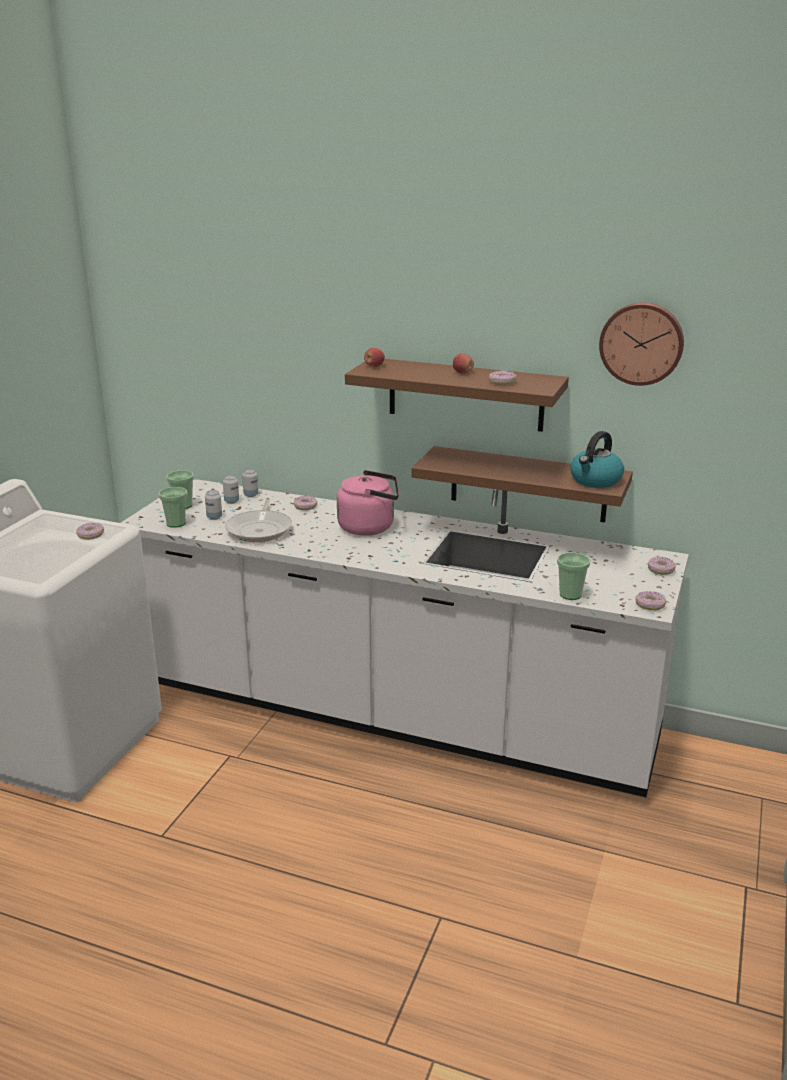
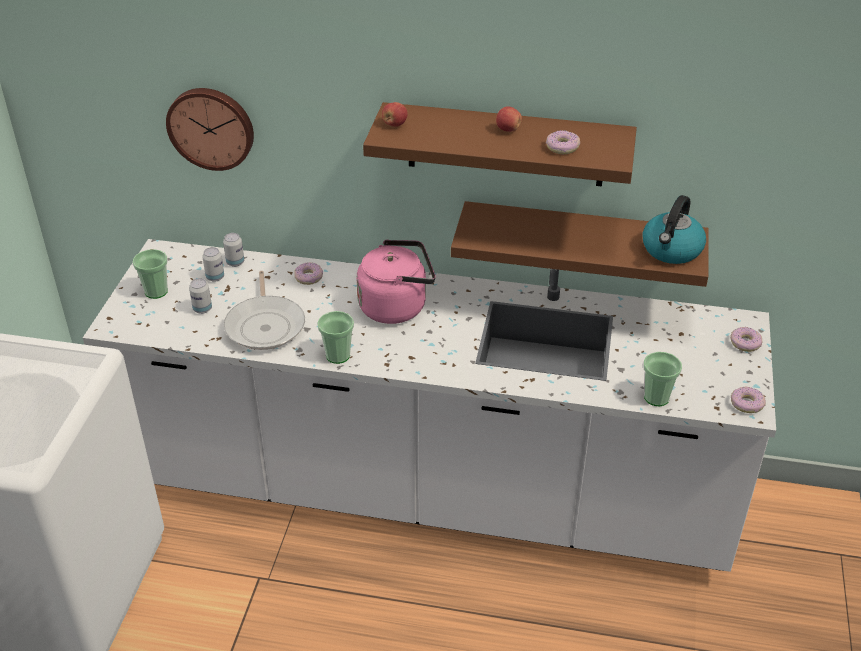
camera: 10 degrees left, 15 degrees up
donut [76,523,104,540] -> none
cup [158,487,187,528] -> cup moved to [317,311,354,364]
wall clock [599,302,684,386] -> wall clock moved to [166,88,254,171]

